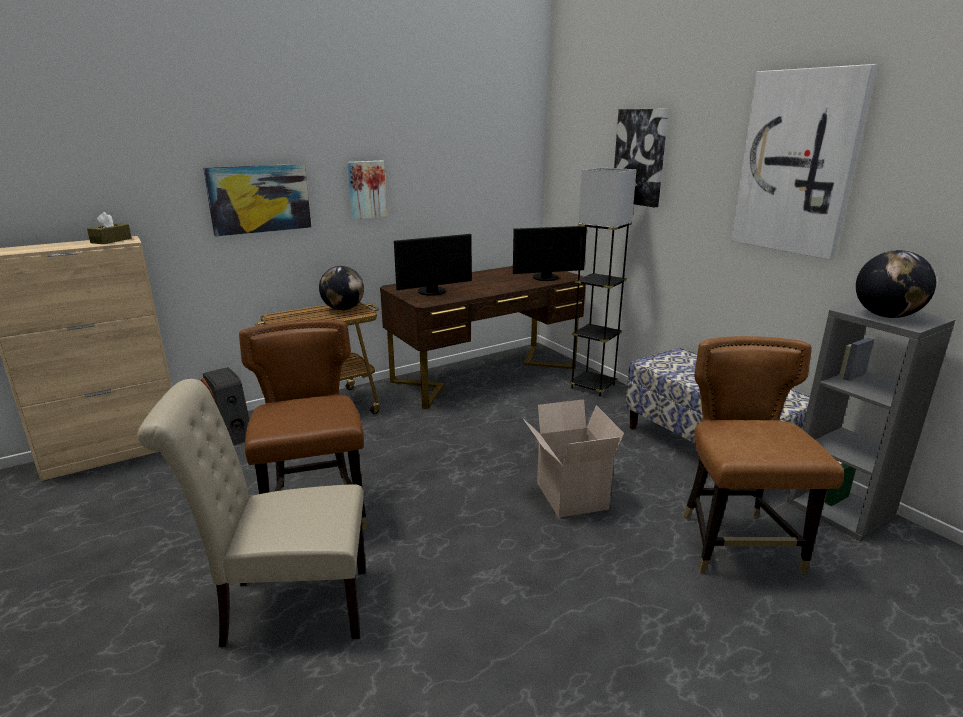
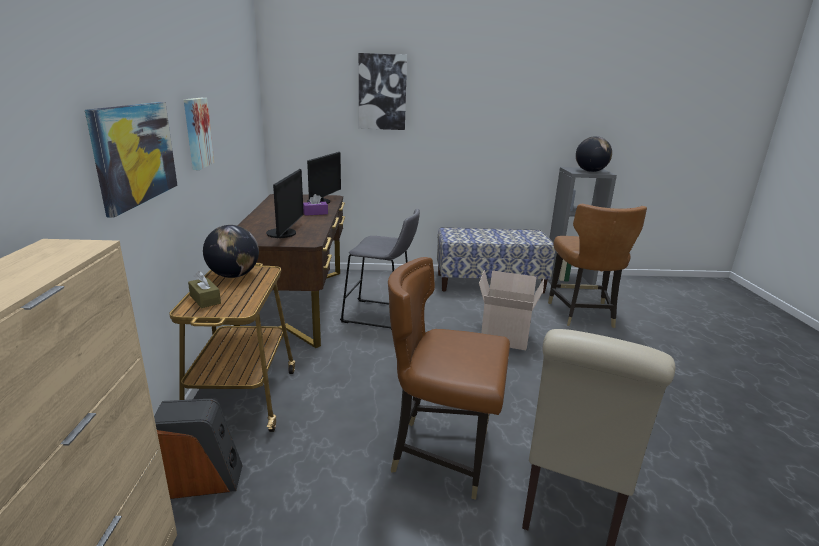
camera: 60 degrees left, 0 degrees up
brown tissue box [87,212,131,244] -> brown tissue box moved to [188,271,221,308]
grey floor lamp [569,167,637,397] -> none
brown chair [683,336,844,574] -> brown chair turned 120 degrees counterclockwise [548,204,647,328]
picture [731,64,877,260] -> none
none -> purple tissue box [303,194,328,216]
none -> grey stool [340,208,420,328]

